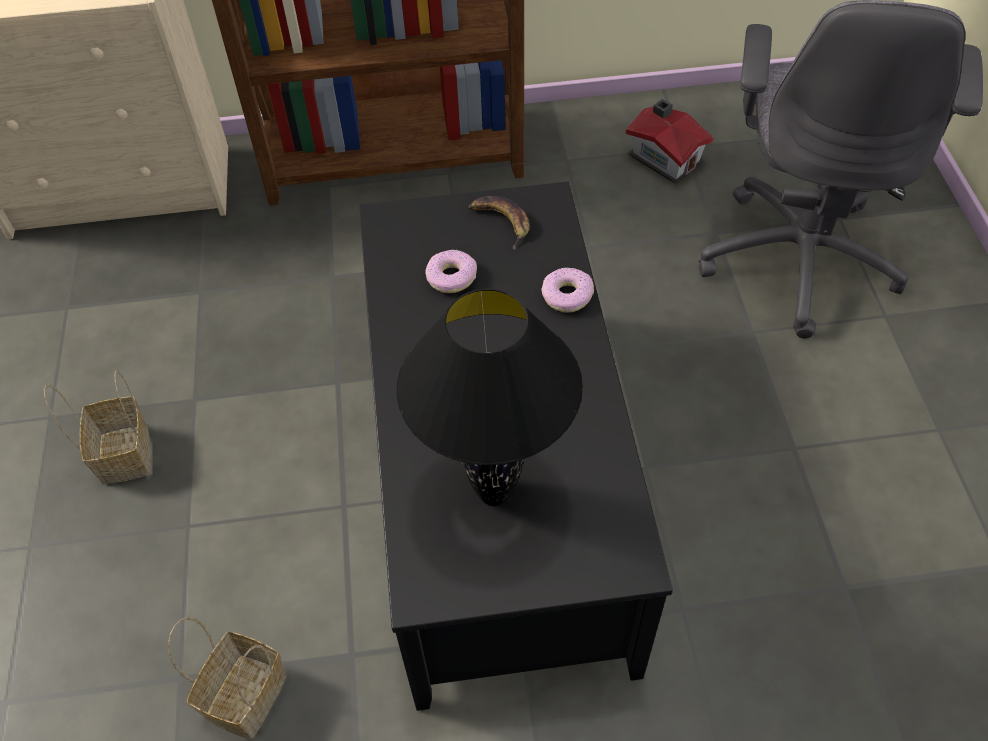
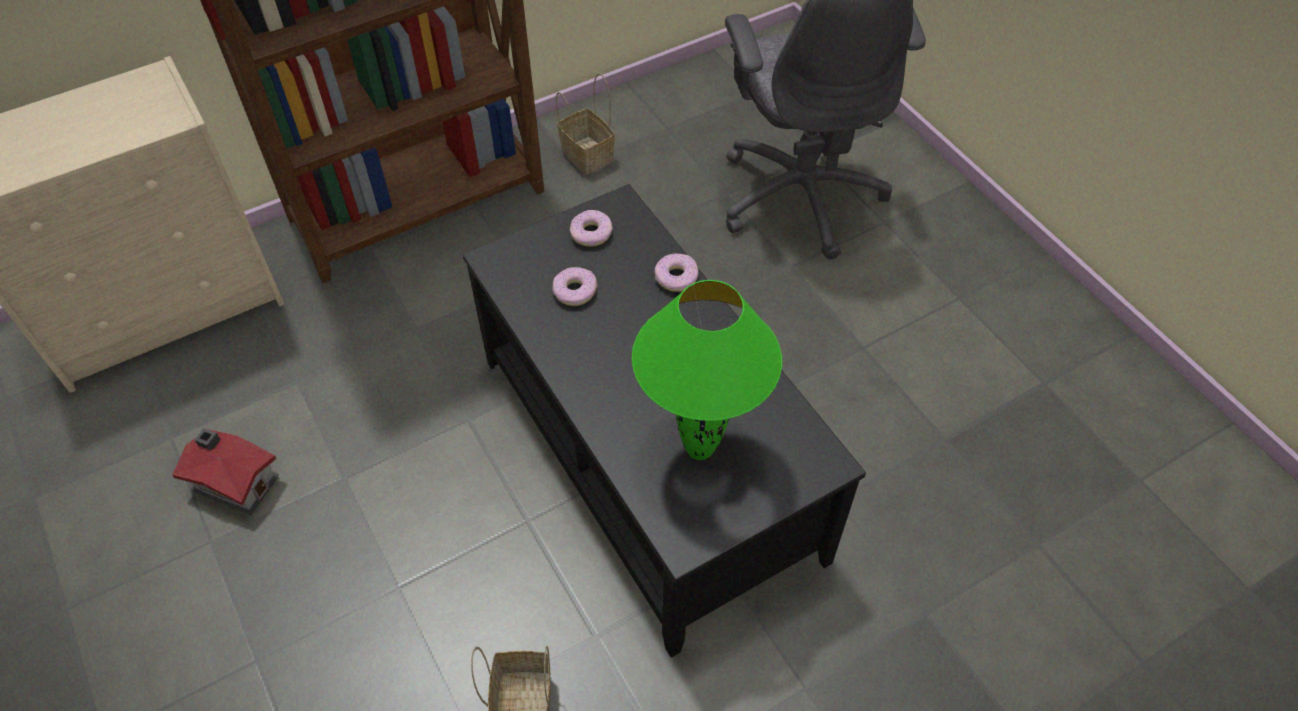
camera: 25 degrees left, 0 degrees up
basket [44,371,151,485] -> basket moved to [556,73,615,175]
black table lamp [397,288,583,506] -> green table lamp [632,280,782,460]
banana [468,196,530,250] -> donut [570,210,613,247]
toy house [625,99,714,184] -> toy house moved to [172,428,279,515]

